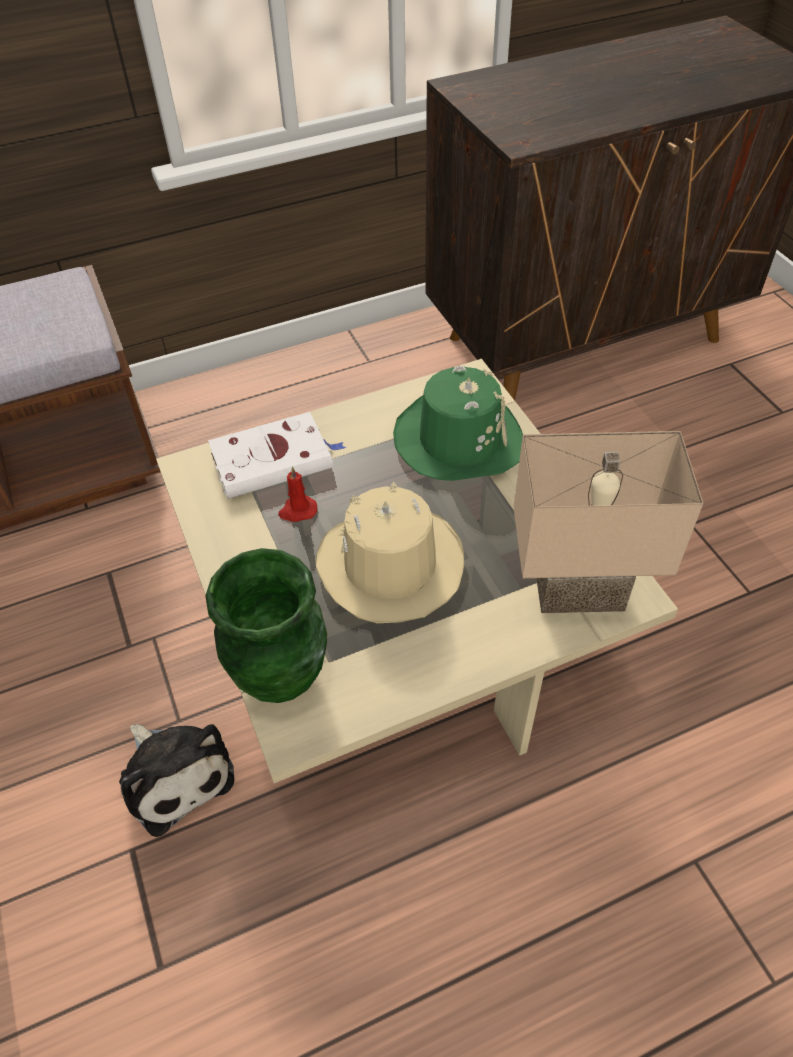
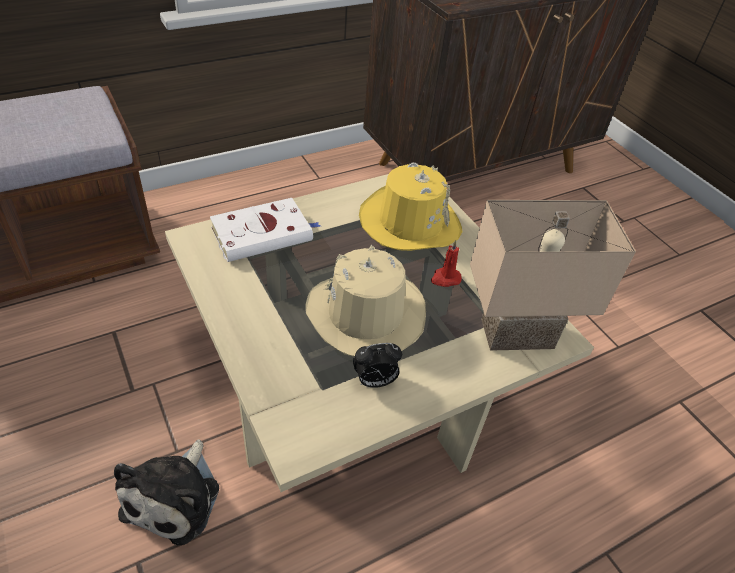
camera: 10 degrees left, 5 degrees down
plush toy [119,724,234,837] -> plush toy turned 60 degrees clockwise [114,439,219,545]
green vase [205,548,327,703] -> none
red candle [278,466,317,522] -> red candle moved to [431,240,462,287]
green hat [393,365,523,481] -> yellow hat [359,162,462,251]
none -> alarm clock [353,343,402,388]

